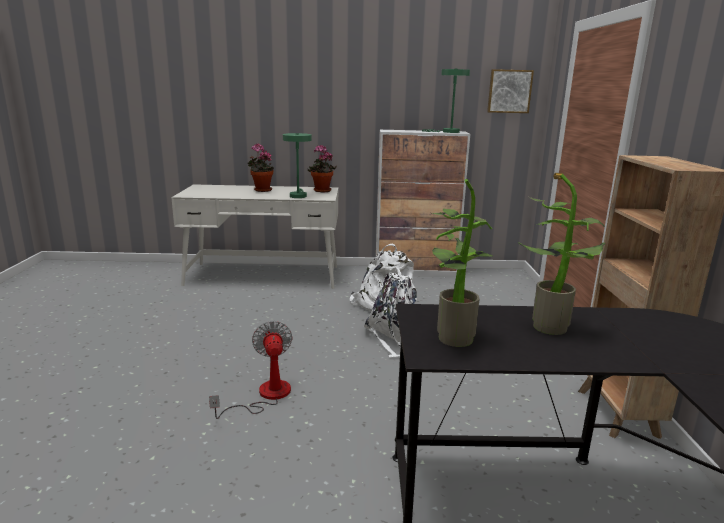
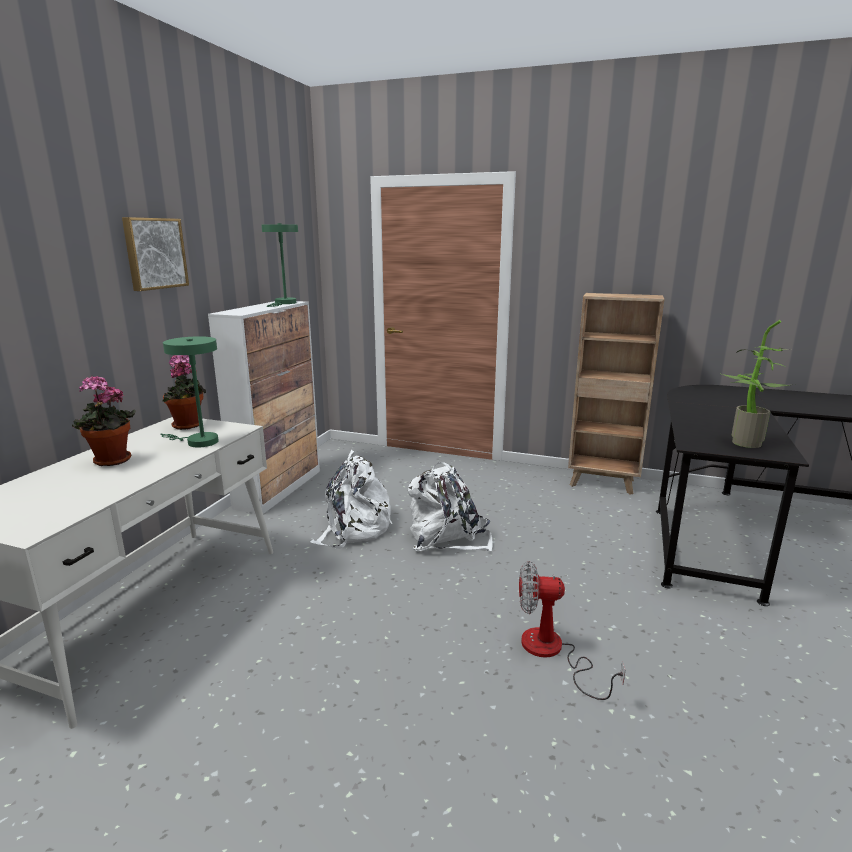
camera: 70 degrees left, 0 degrees up
picture [487,69,534,113] -> picture moved to [122,217,189,291]
potted plant [518,174,605,335] -> none

